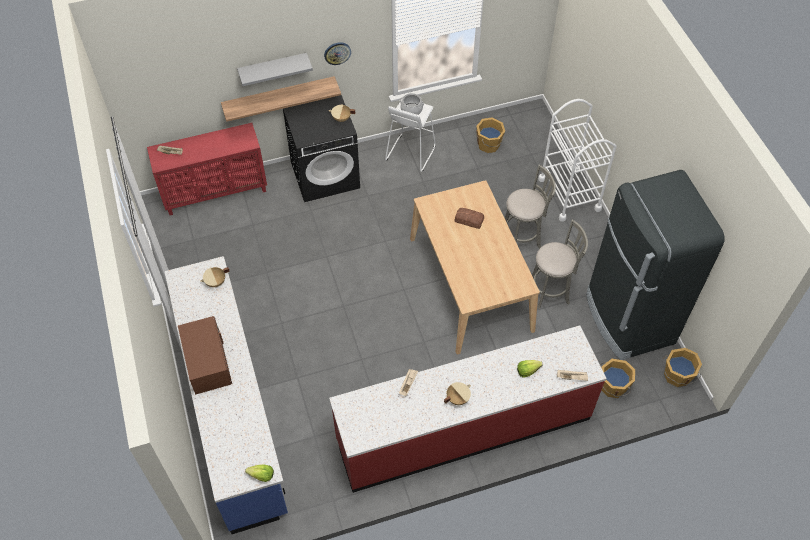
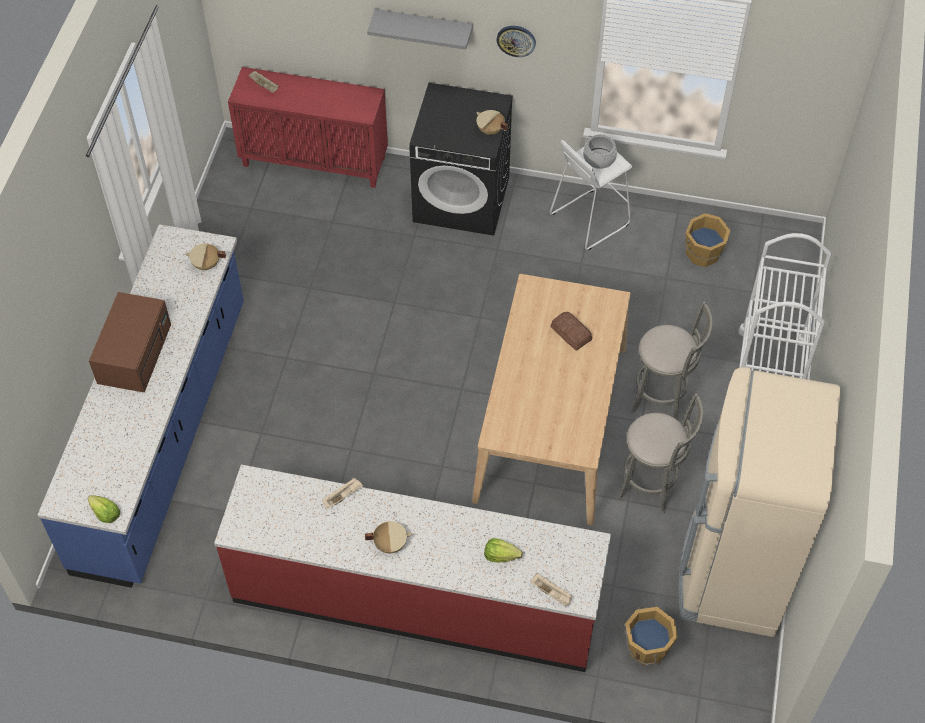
camera: 30 degrees right, 0 degrees up
shelf [221,76,341,122] -> none
black fridge [586,170,725,360] -> beige fridge [678,367,841,637]
orange bucket [663,348,702,387] -> none

